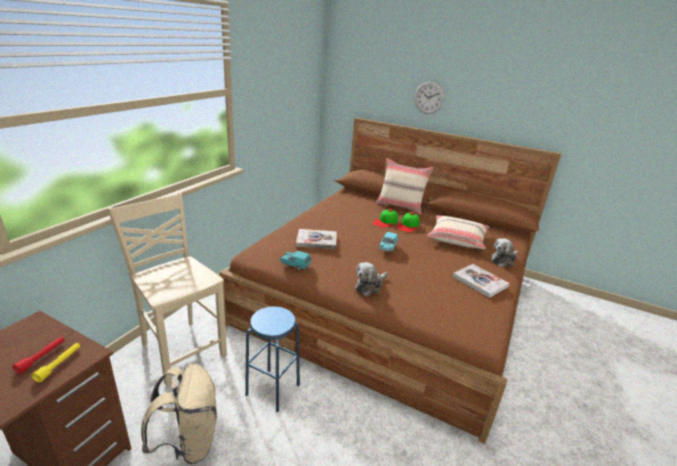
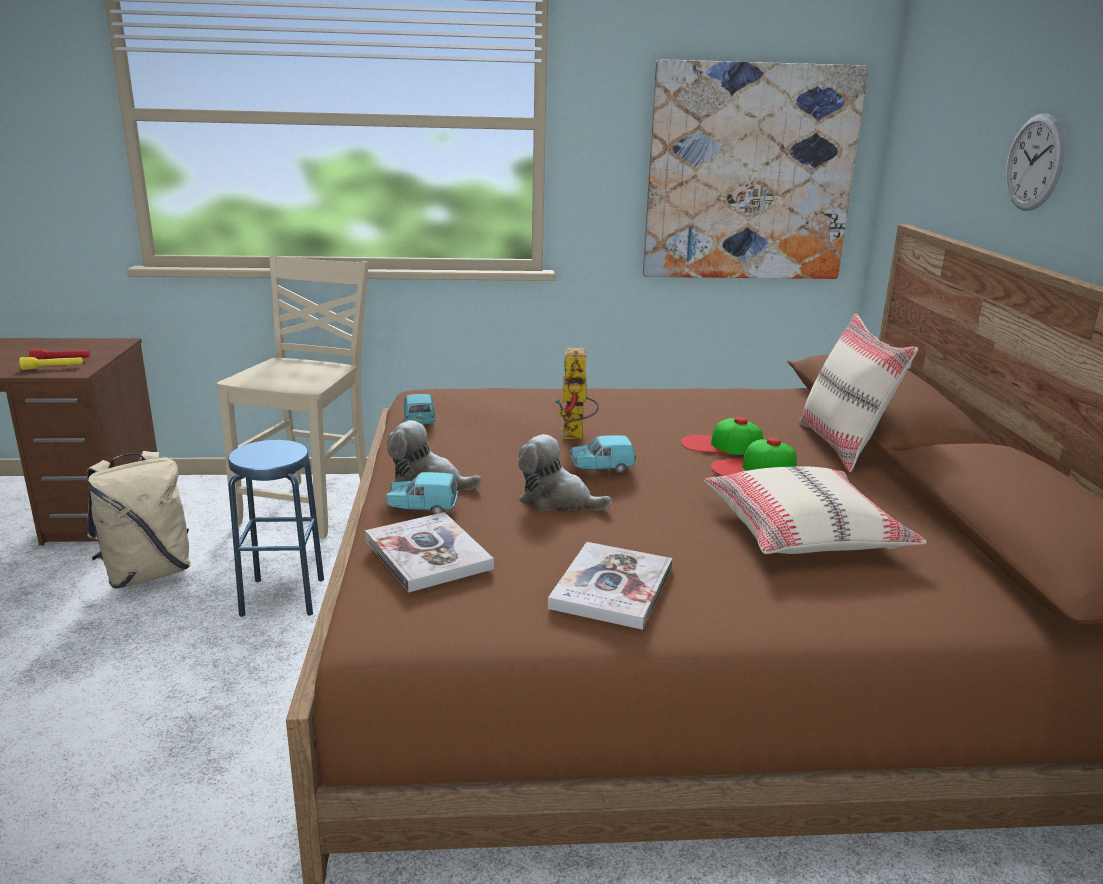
camera: 60 degrees right, 5 degrees down
book [296,229,337,249] -> book moved to [365,512,494,592]
plush toy [491,238,519,267] -> plush toy moved to [518,434,612,511]
none -> turquoise toy car [385,472,458,514]
none -> toy robot [555,347,599,439]
none -> picture [643,59,869,279]

